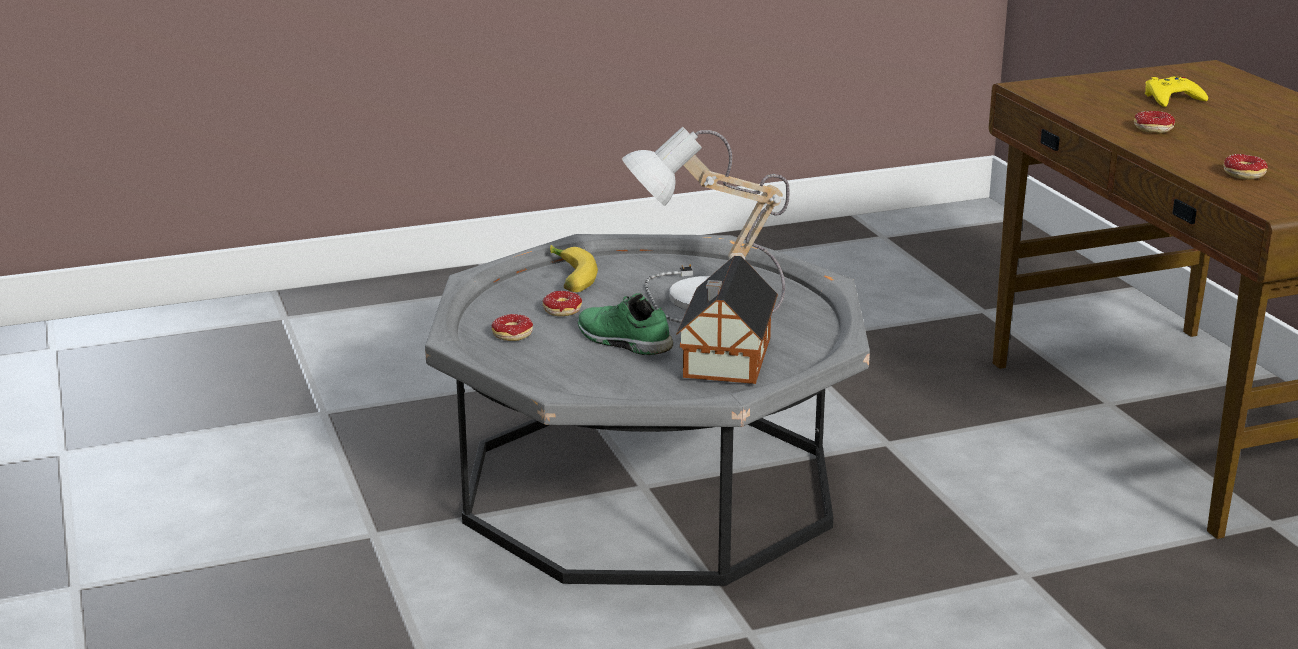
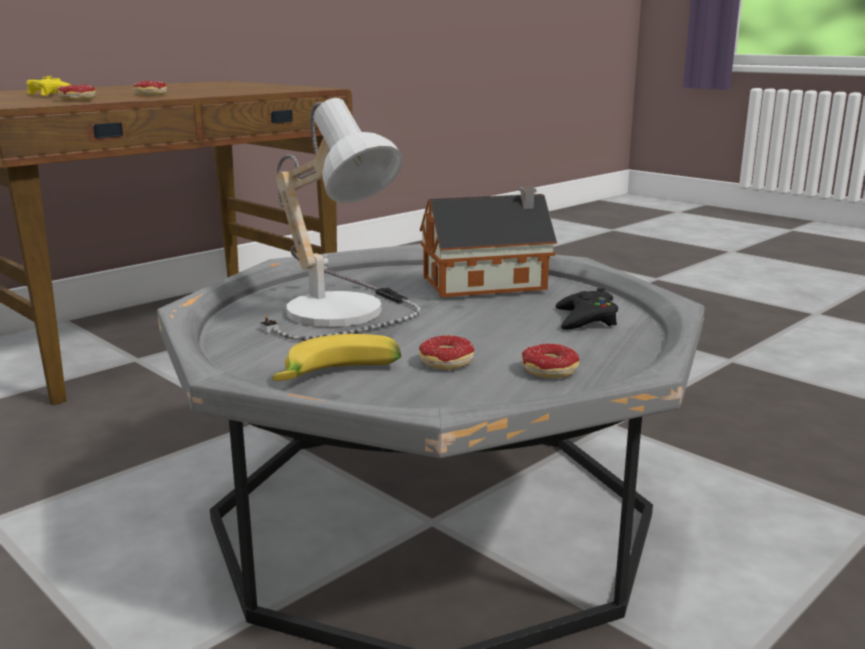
camera: 115 degrees left, 5 degrees down
green shoe [577,293,673,355] -> none
donut [1215,154,1268,180] -> donut moved to [57,85,96,101]
none -> black game controller [555,288,618,330]

